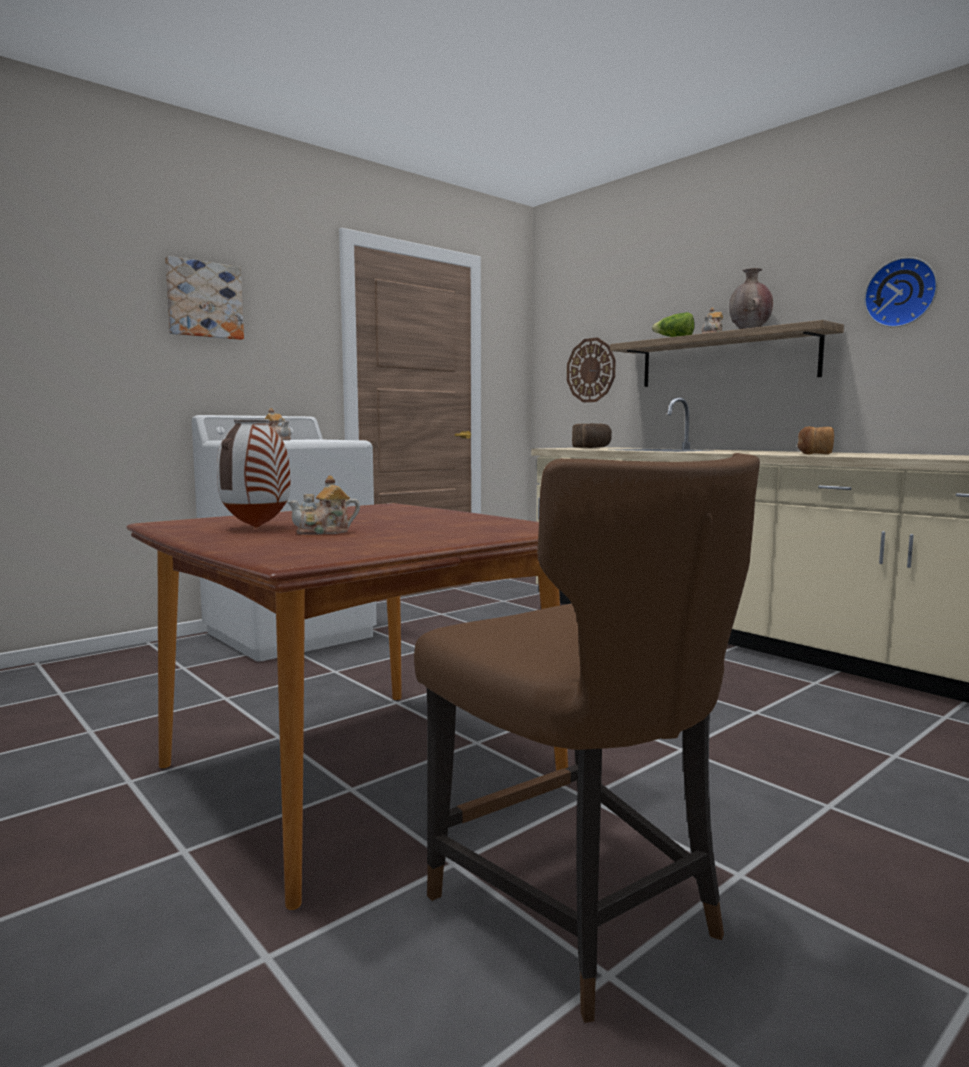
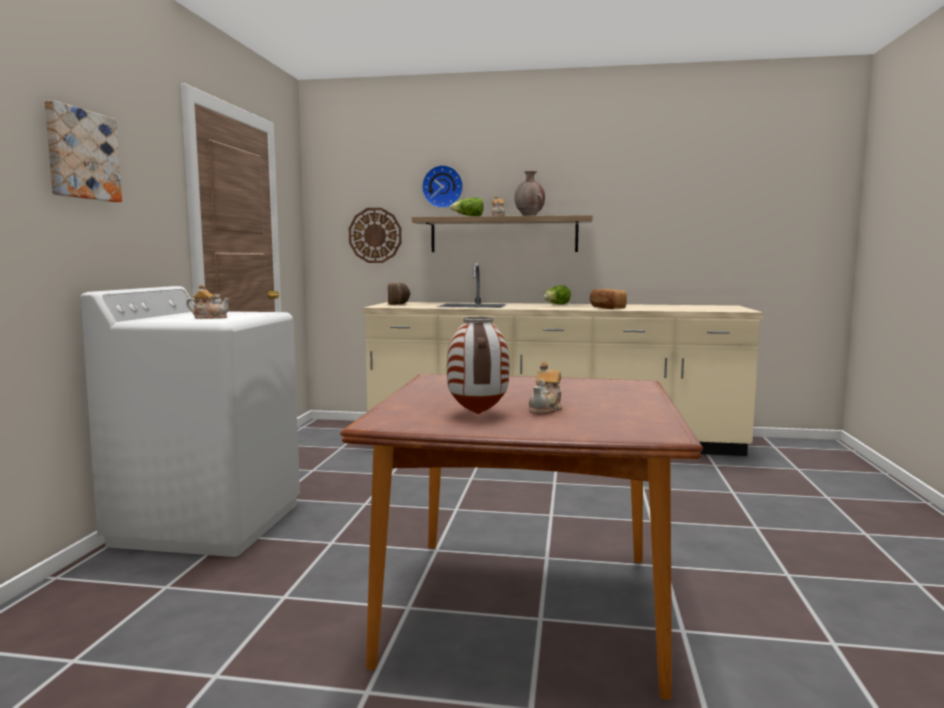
camera: 40 degrees left, 0 degrees up
brown chair [414,453,760,1023] -> none
wall clock [864,257,938,327] -> wall clock moved to [422,165,463,208]
none -> lettuce [543,285,571,305]

